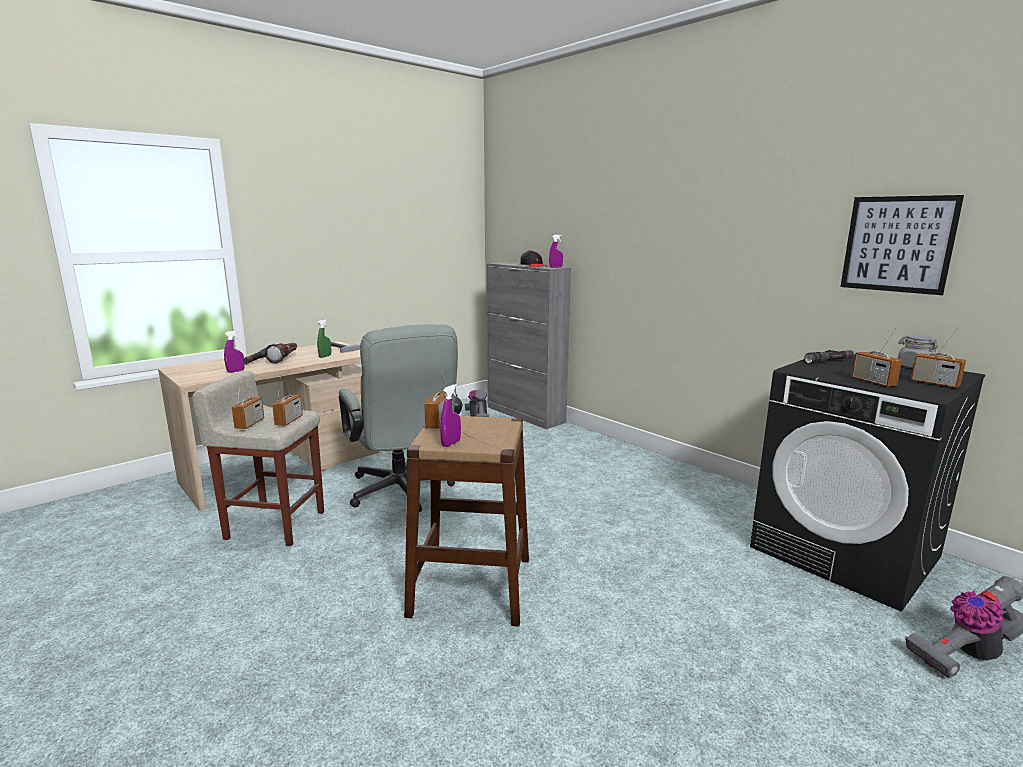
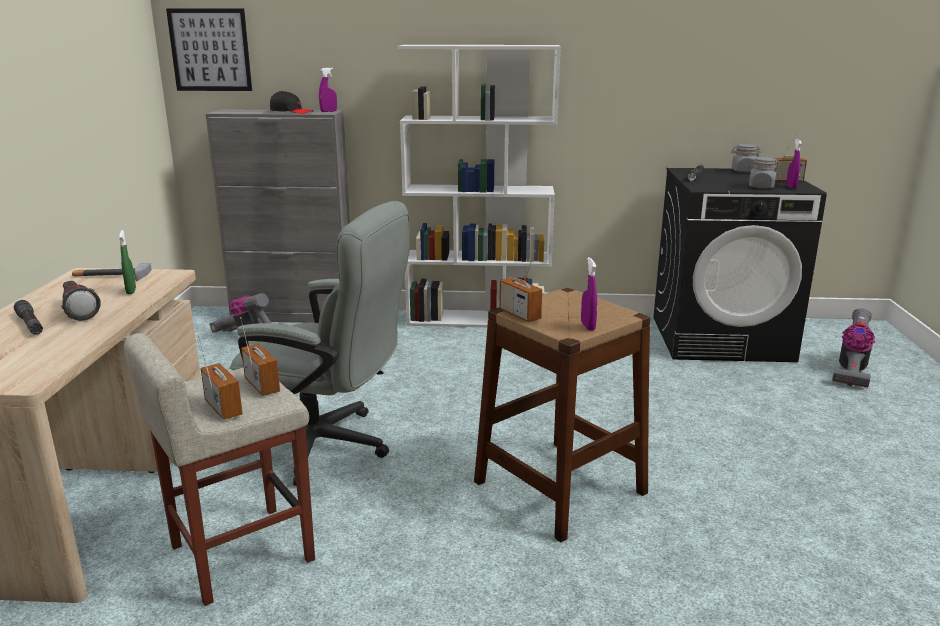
camera: 45 degrees left, 5 degrees up
purple spray bottle [224,330,244,373] -> purple spray bottle moved to [786,139,802,189]
picture [840,195,964,295] -> picture moved to [166,8,252,91]
radio [851,327,902,387] -> grey jar [747,157,780,189]
none -> white bookcase [397,45,561,327]

